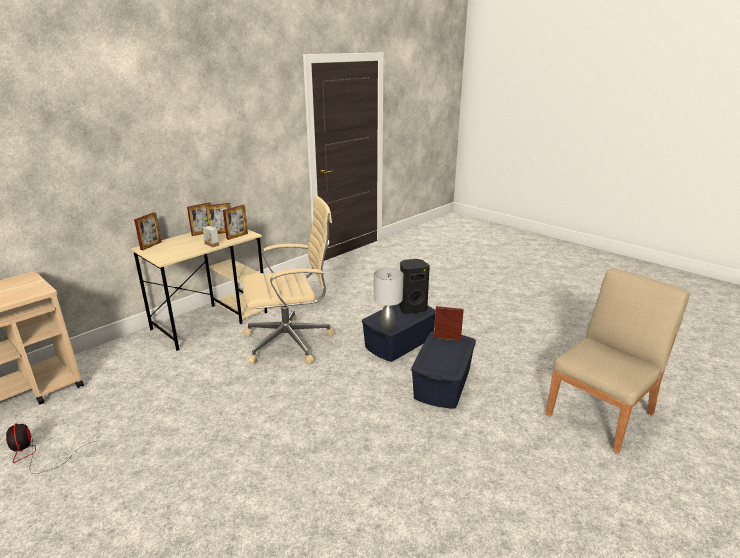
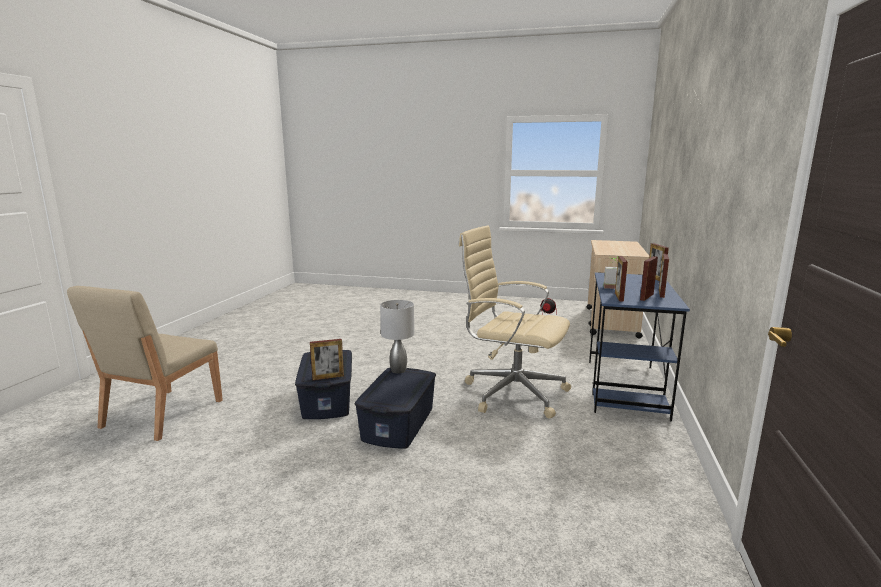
camera: 150 degrees right, 10 degrees down
beige desk [131,230,267,351] -> blue desk [589,272,690,421]
beige office chair [242,195,335,364] -> beige office chair turned 75 degrees clockwise [459,225,571,418]
black speaker [399,259,430,314] -> none

